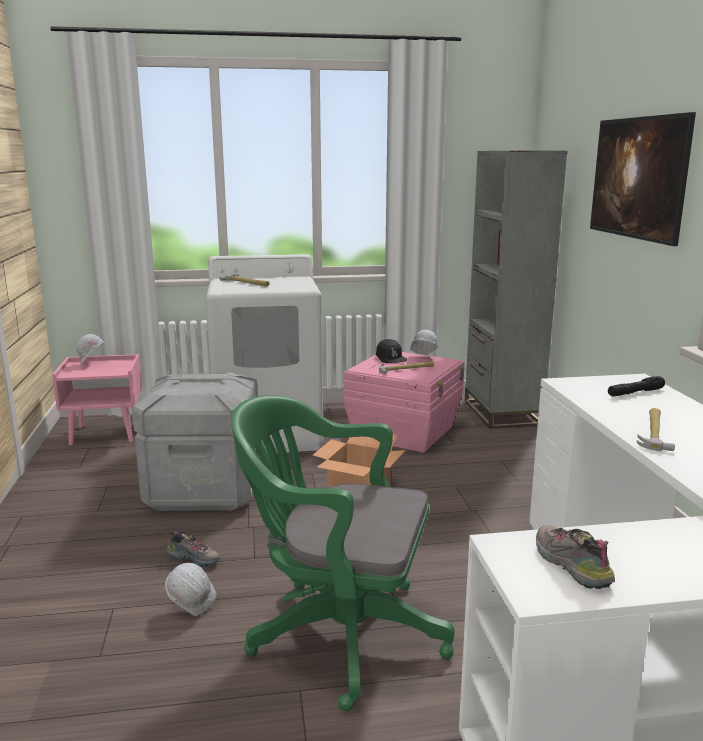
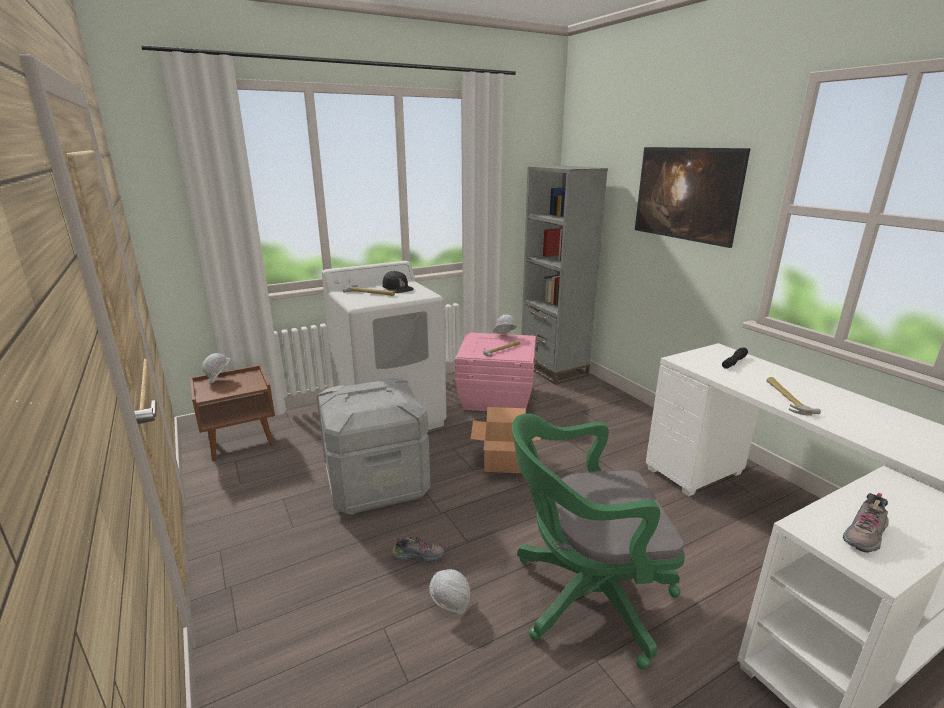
camera: 20 degrees left, 5 degrees up
pink nightstand [52,354,142,445] -> brown nightstand [190,365,275,462]
black cap [376,339,407,363] -> black cap moved to [382,271,414,293]
shoe [536,525,615,589] -> shoe turned 90 degrees counterclockwise [843,493,889,553]

